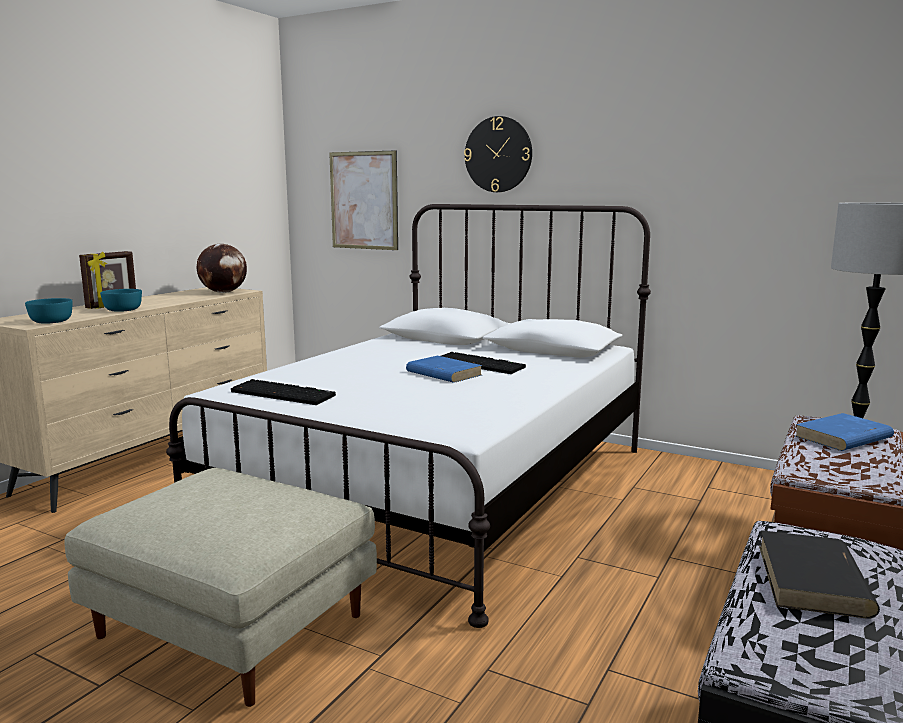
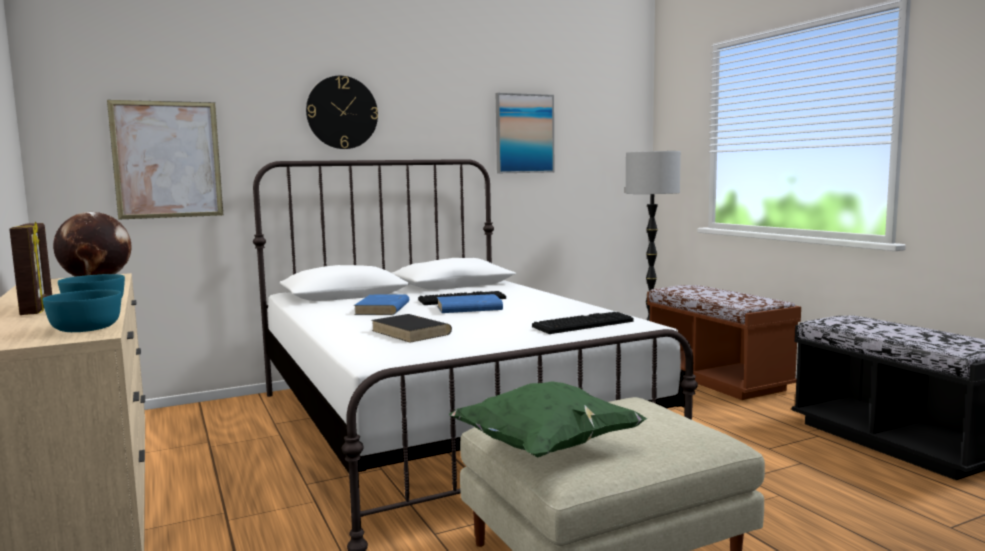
camera: 55 degrees left, 5 degrees down
keyboard [231,379,336,405] -> keyboard moved to [532,312,634,334]
black book [759,530,880,619] -> black book moved to [371,314,452,343]
blue book [795,413,894,451] -> blue book moved to [354,295,409,315]
none -> green pillow [449,381,647,457]
none -> picture [496,93,554,173]

